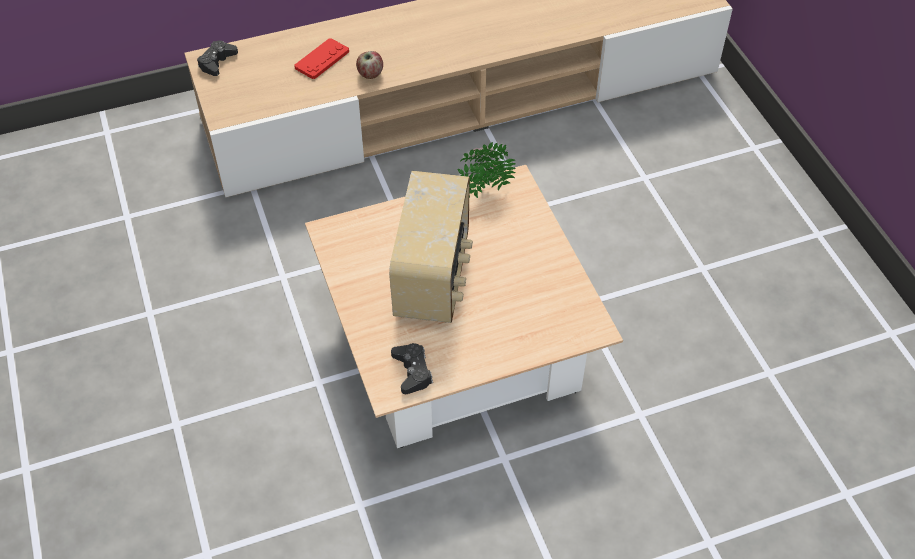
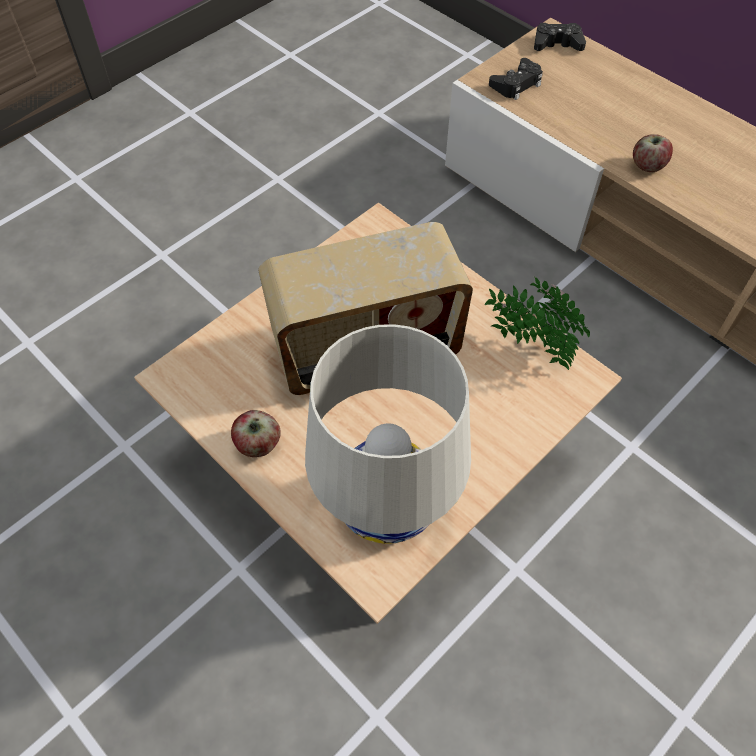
camera: 65 degrees right, 5 degrees up
red game controller [294,38,349,79] -> none
black game controller [391,343,433,394] -> black game controller moved to [489,58,543,100]
none -> apple [231,410,281,457]
none -> white table lamp [305,324,471,544]

